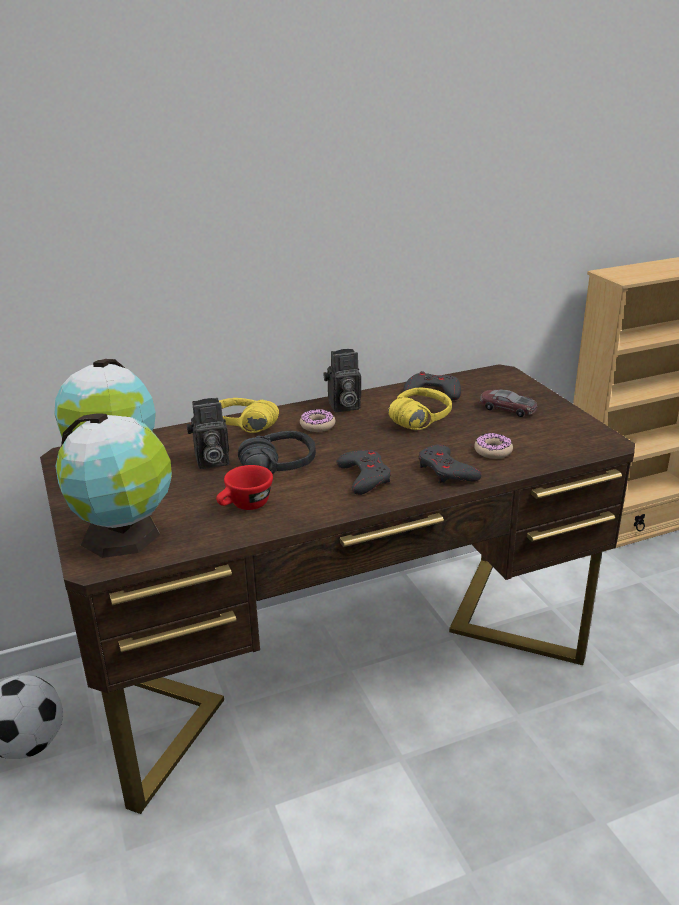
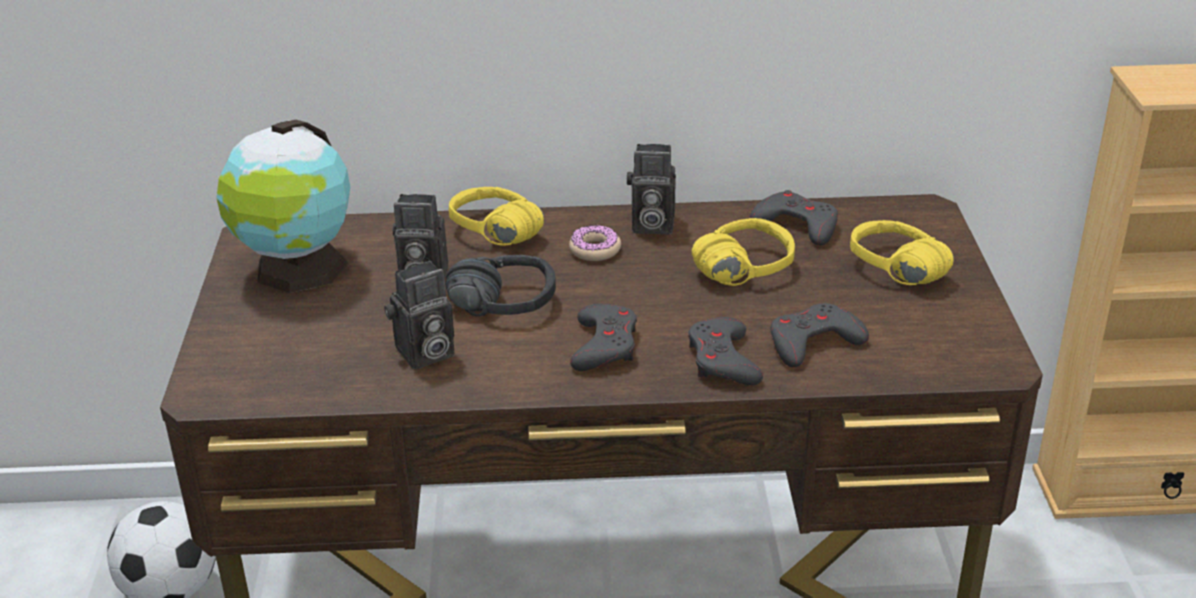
camera: 20 degrees right, 5 degrees up
globe [56,413,172,558] -> none
red cup [216,465,273,510] -> camera [384,261,454,369]
donut [474,433,513,459] -> grey game controller [770,303,869,367]
toy car [479,389,537,417] -> yellow headphones [850,220,954,285]

